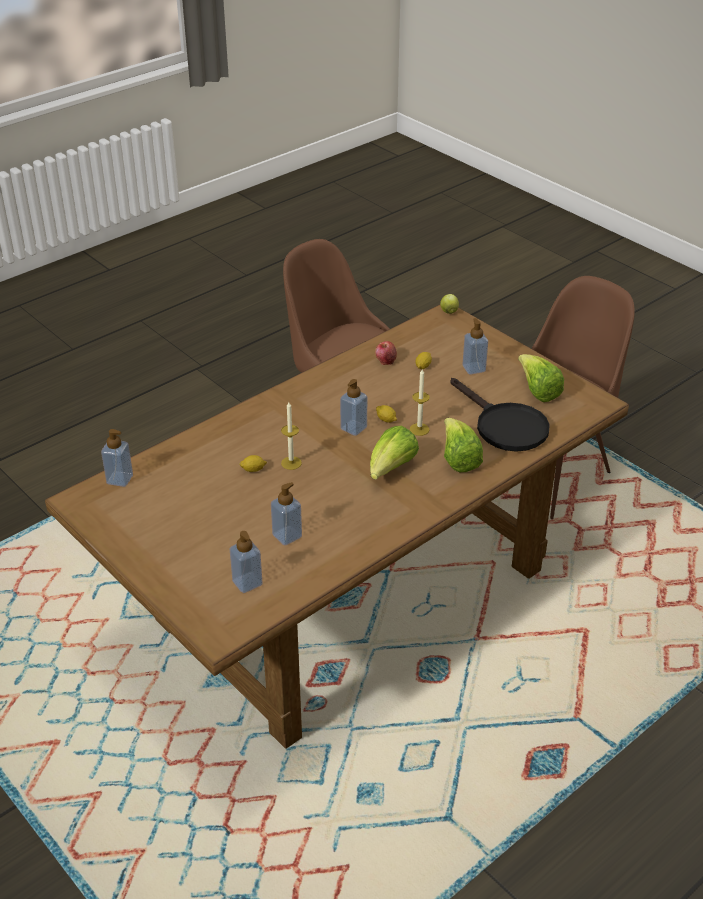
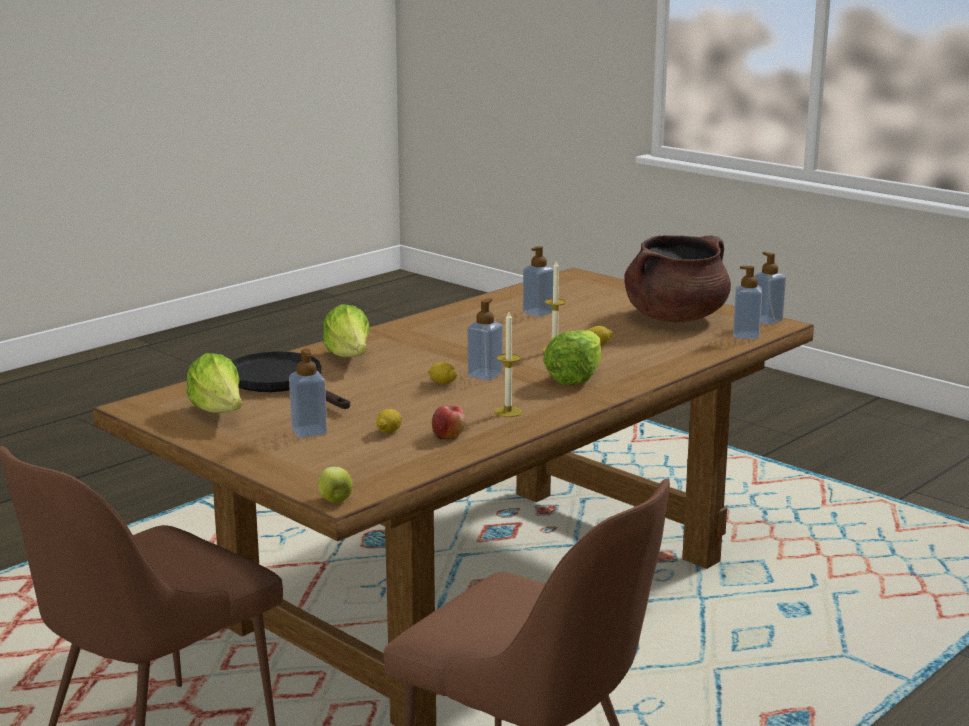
camera: 175 degrees right, 20 degrees down
soap dispenser [229,531,263,593] -> soap dispenser moved to [754,252,786,325]
lettuce [370,426,419,480] -> lettuce moved to [543,330,601,385]
candle [410,369,430,436] -> candle moved to [494,312,522,417]
none -> brown cooking pot [624,235,731,322]

